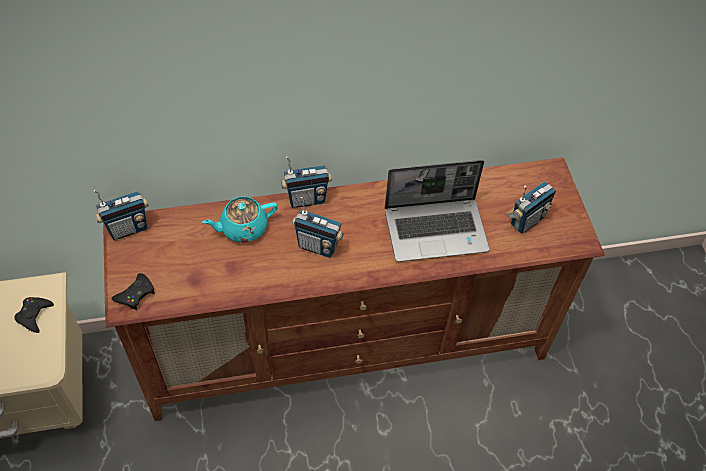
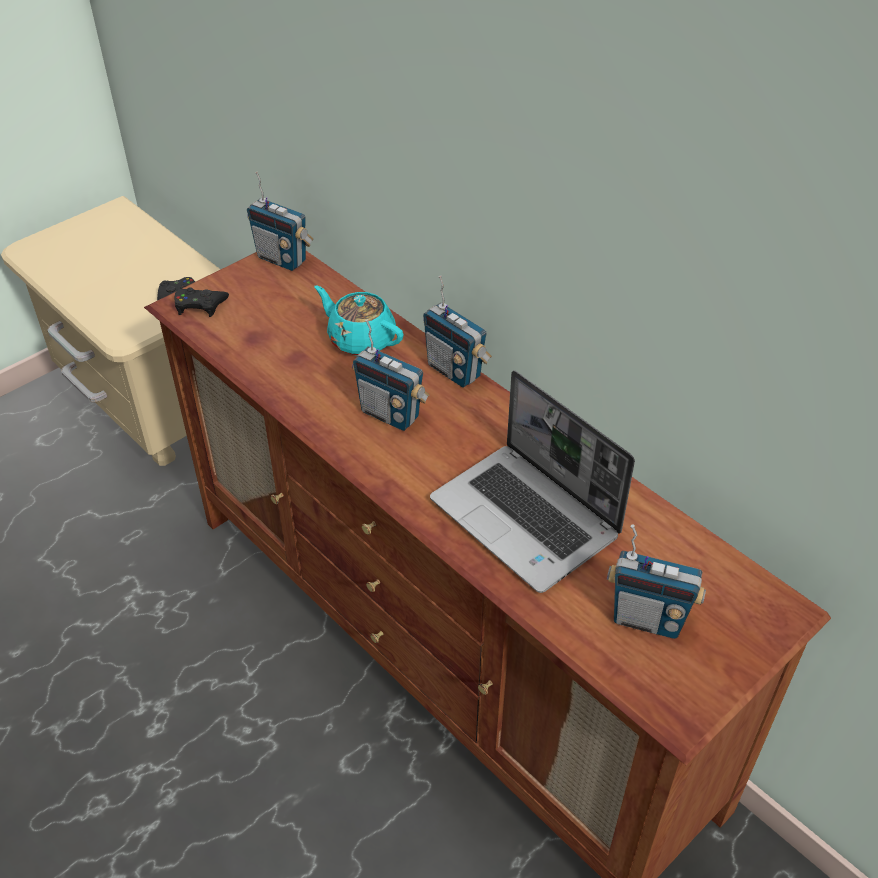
camera: 60 degrees right, 10 degrees down
radio [292,197,344,258] -> radio turned 45 degrees counterclockwise [352,319,429,431]

